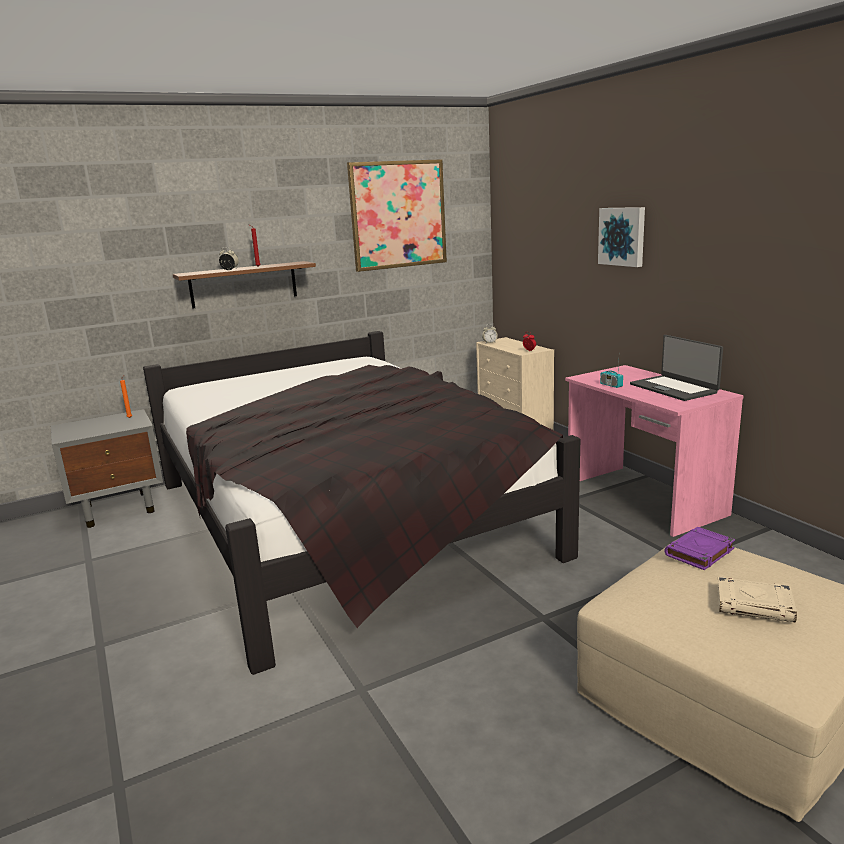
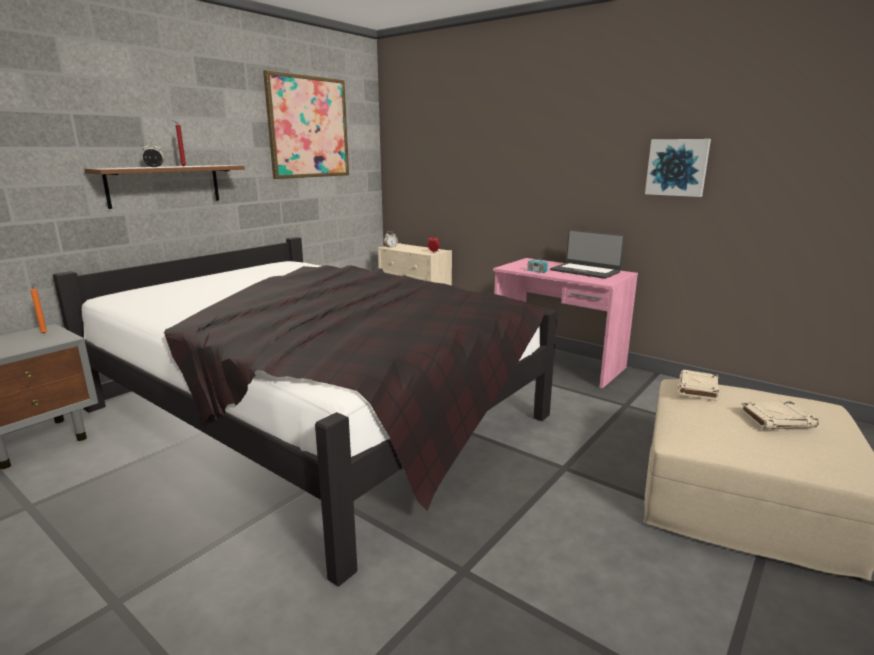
camera: 25 degrees left, 0 degrees up
picture [598,207,645,267] -> picture moved to [645,139,711,197]
purple book [664,527,735,570] -> beige book [678,370,719,401]

